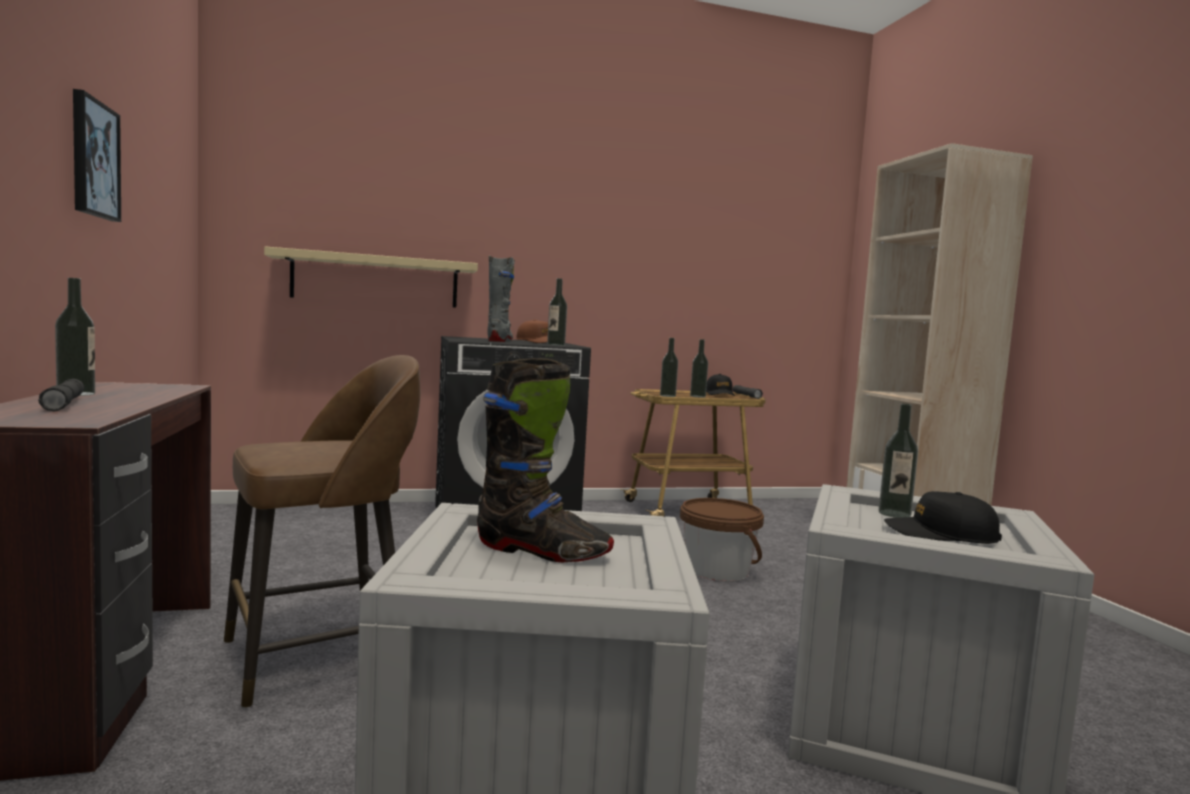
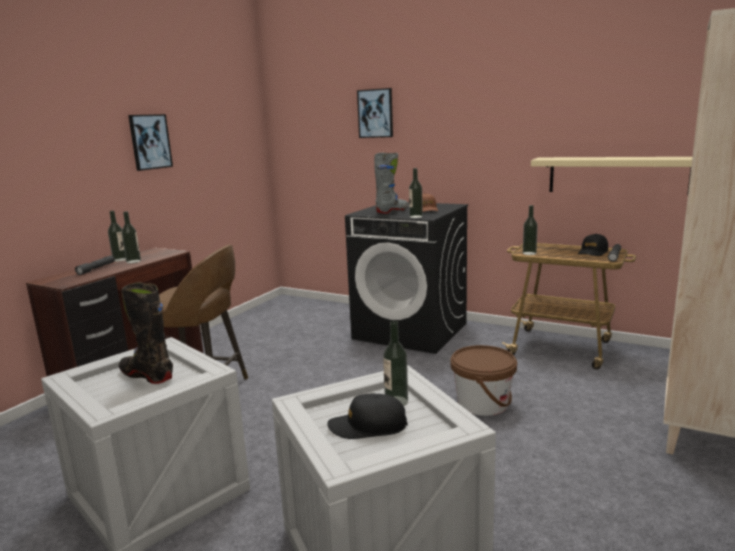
camera: 45 degrees right, 10 degrees up
beige shelf [264,246,478,308] -> beige shelf moved to [531,157,692,195]
black boot [477,358,614,562] -> black boot turned 150 degrees clockwise [119,282,173,384]
bottle [690,339,708,398] -> bottle moved to [121,211,141,263]
black cap [884,491,1002,544] -> black cap turned 60 degrees counterclockwise [327,394,408,439]
none -> picture [357,88,393,138]

